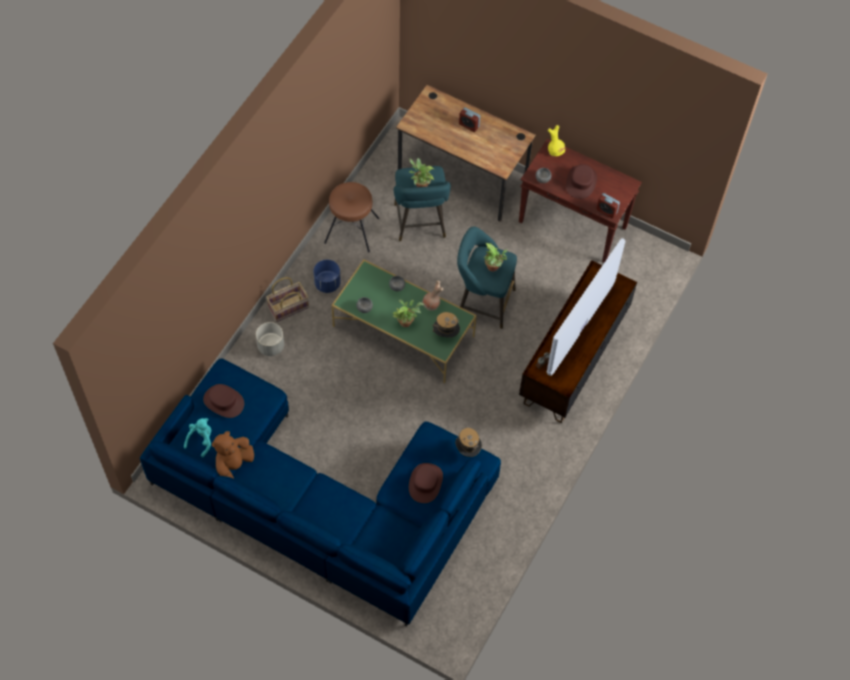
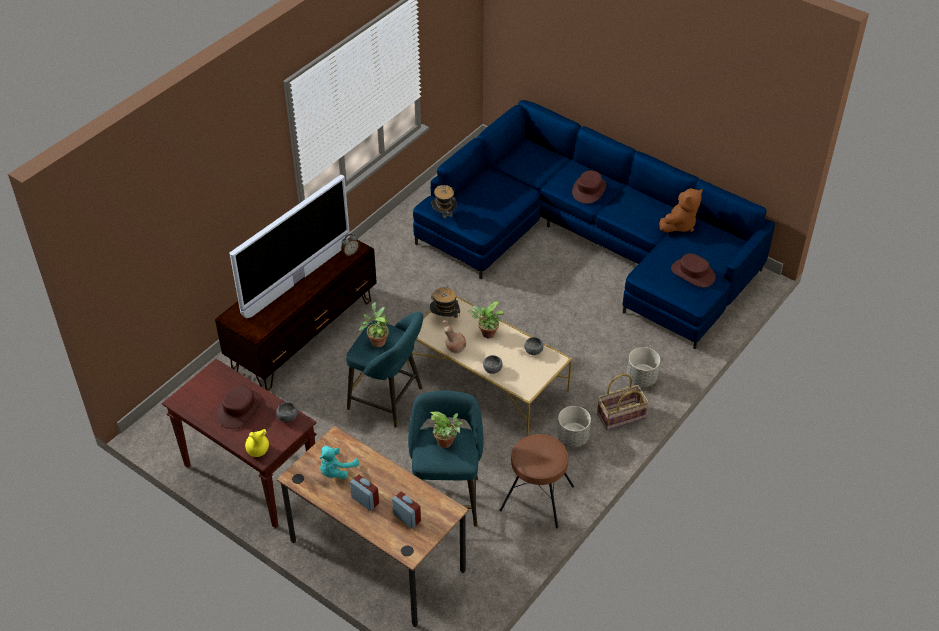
camera: 170 degrees left, 15 degrees down
turquoise plush toy [184,418,211,457] -> turquoise plush toy moved to [320,446,359,479]
blue planter [313,260,341,293] -> grey planter [557,406,591,447]
green coffee table [331,259,477,384] -> beige coffee table [407,296,572,436]
brown hat [409,463,443,503] -> brown hat moved to [572,170,607,204]
alarm clock [596,193,620,219] -> alarm clock moved to [392,492,421,529]

